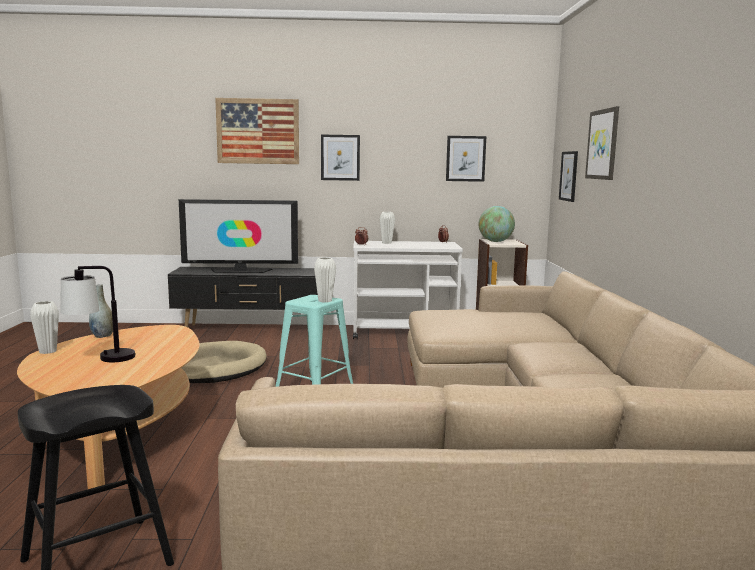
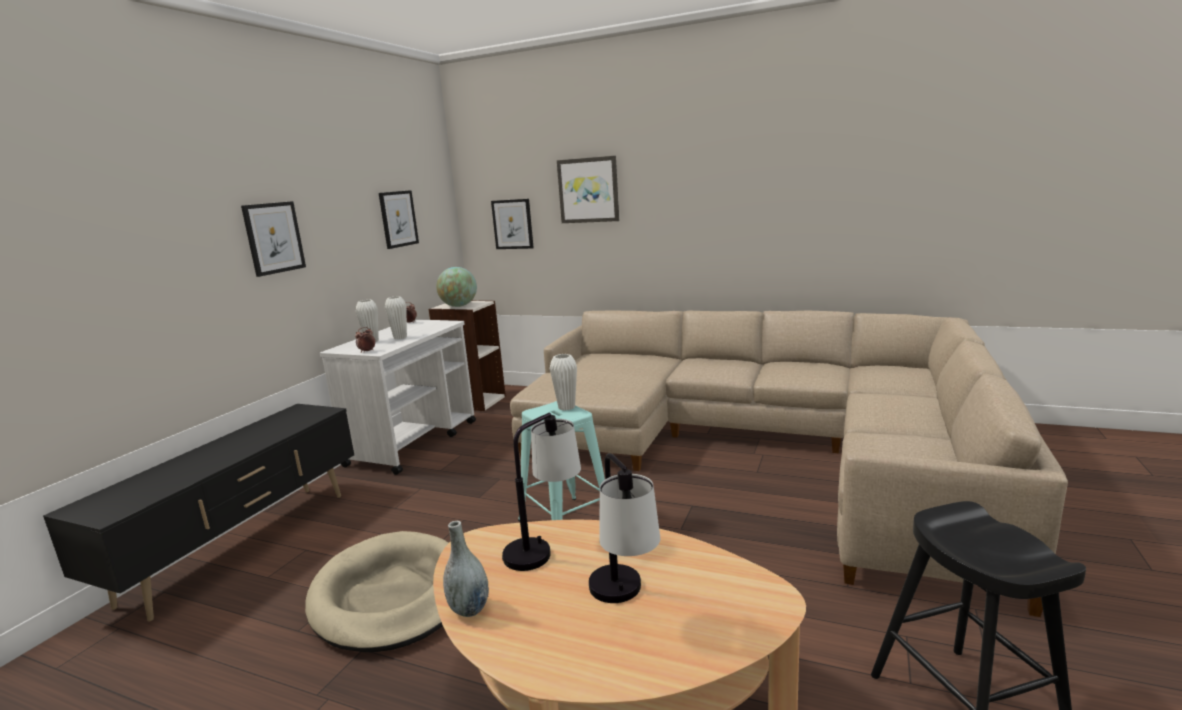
camera: 65 degrees left, 5 degrees up
white vase [30,301,59,354] -> white vase moved to [385,296,407,339]
television [179,199,298,273] -> none
picture [215,98,299,164] -> none
none -> table lamp [502,412,581,571]

